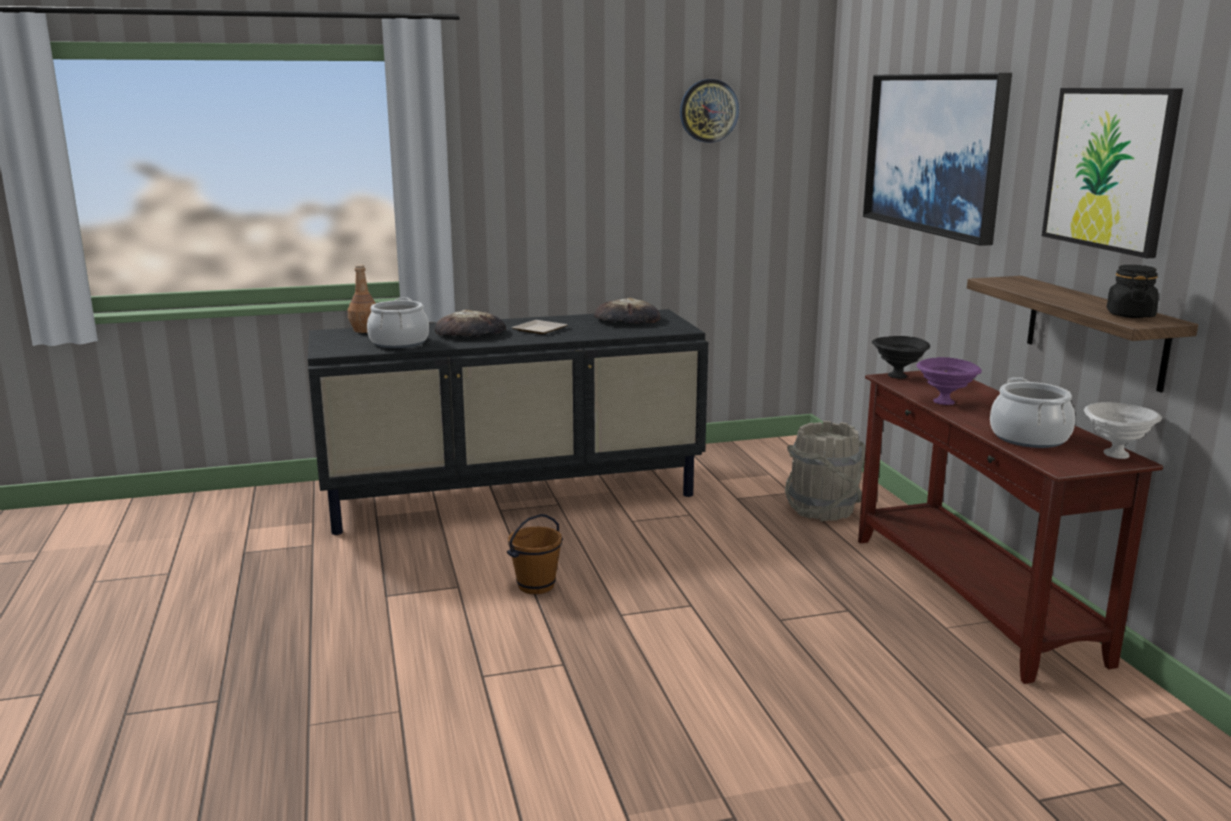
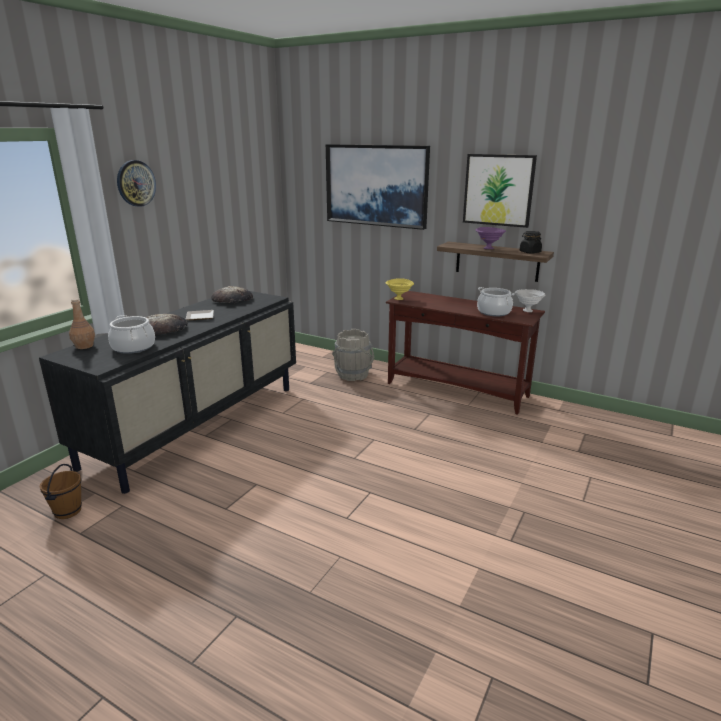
camera: 45 degrees left, 5 degrees up
brown bucket [507,514,563,594] -> brown bucket moved to [39,464,82,519]
wall clock [680,79,739,143] -> wall clock moved to [117,160,156,207]
black bowl [872,336,930,379] -> yellow bowl [386,278,414,300]
purple bowl [916,357,982,405] -> purple bowl moved to [476,227,506,249]

